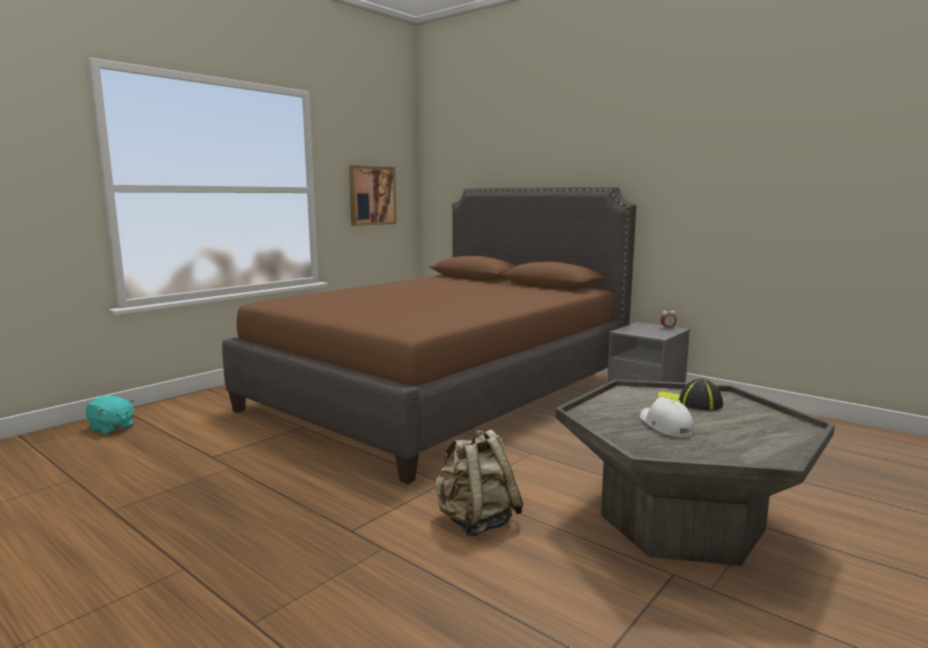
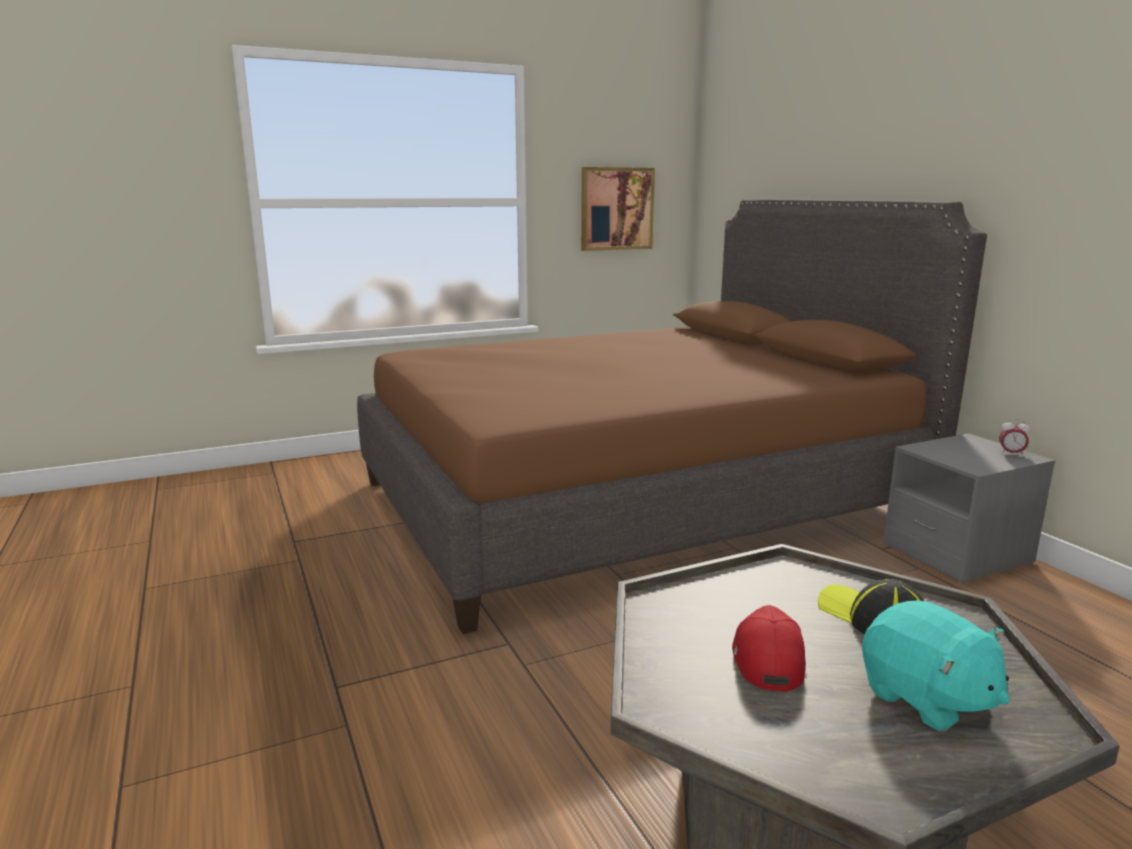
camera: 25 degrees right, 5 degrees up
turquoise plush toy [86,396,134,435] -> turquoise plush toy moved to [862,601,1010,731]
beige backpack [434,430,523,537] -> none
white cap [640,397,694,437] -> red cap [732,605,806,692]

